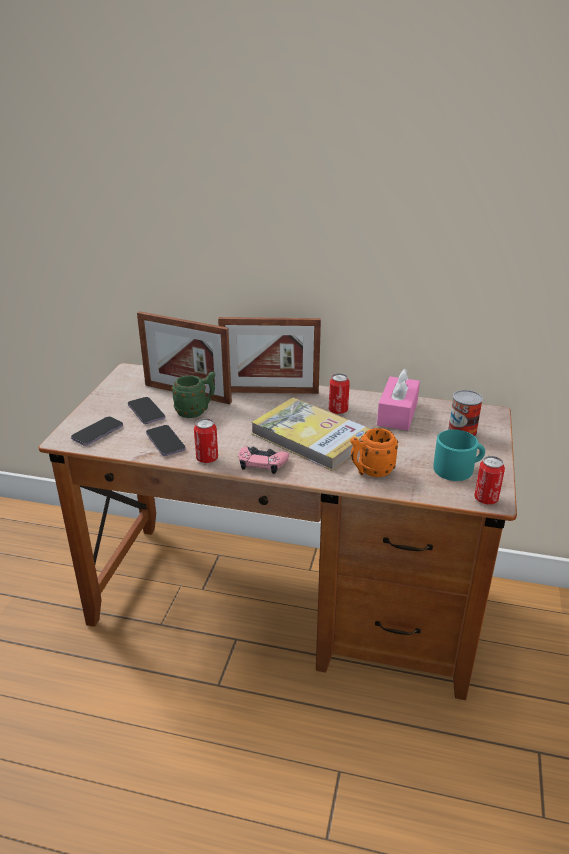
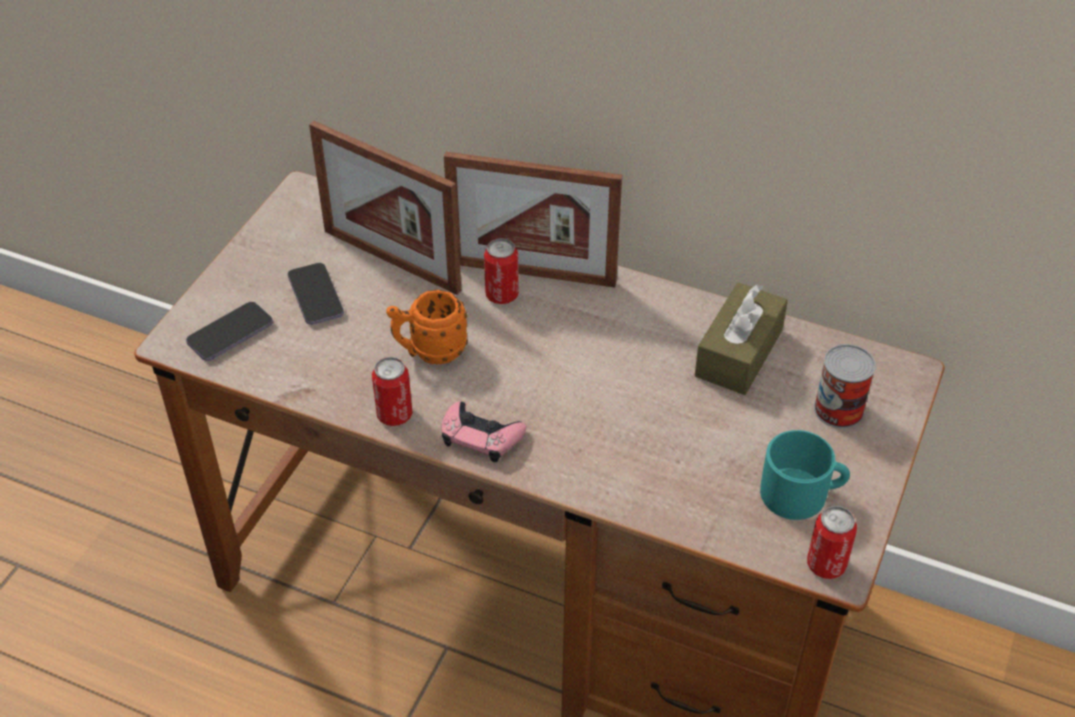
camera: 10 degrees right, 15 degrees up
phone [146,425,186,456] -> none
green mug [171,372,215,418] -> none
book [251,398,370,471] -> none
can [329,373,350,414] -> can moved to [484,238,519,304]
orange mug [350,428,398,477] -> orange mug moved to [386,290,468,365]
pink tissue box [377,368,420,431] -> brown tissue box [695,282,788,395]

